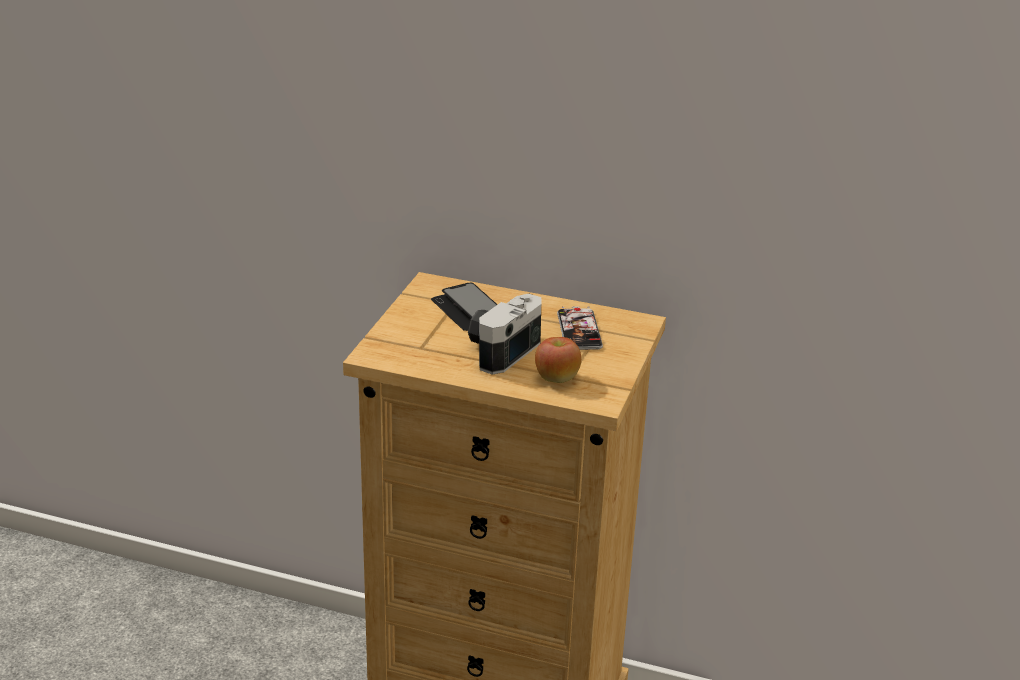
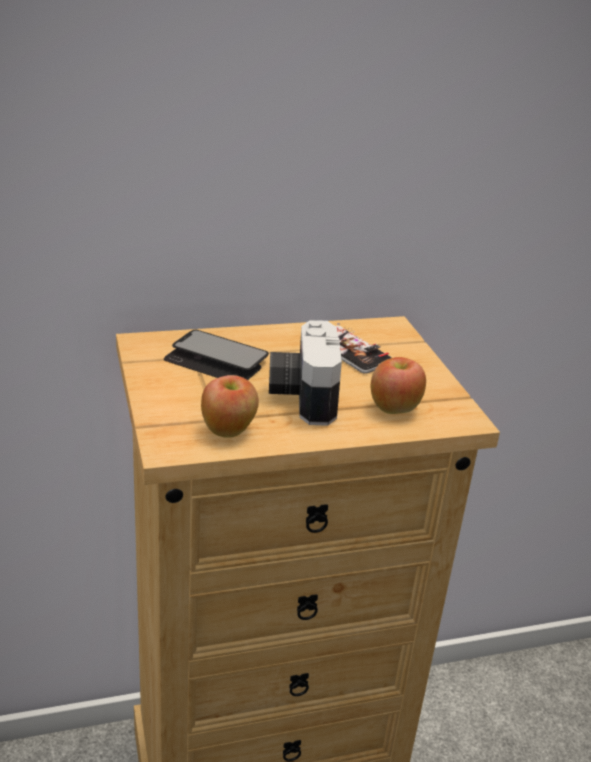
camera: 35 degrees left, 0 degrees up
none -> apple [201,375,259,438]

